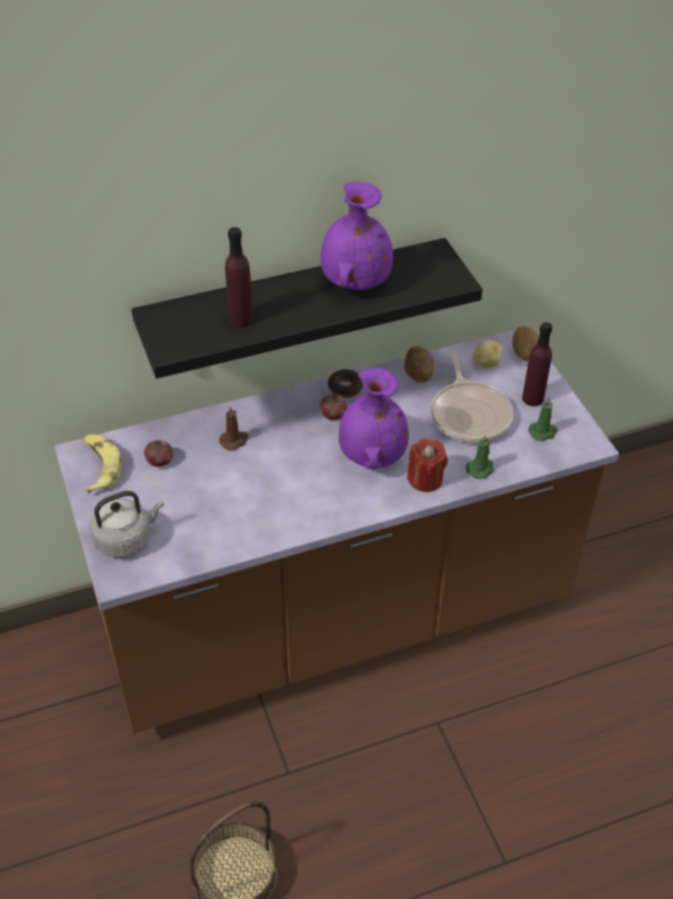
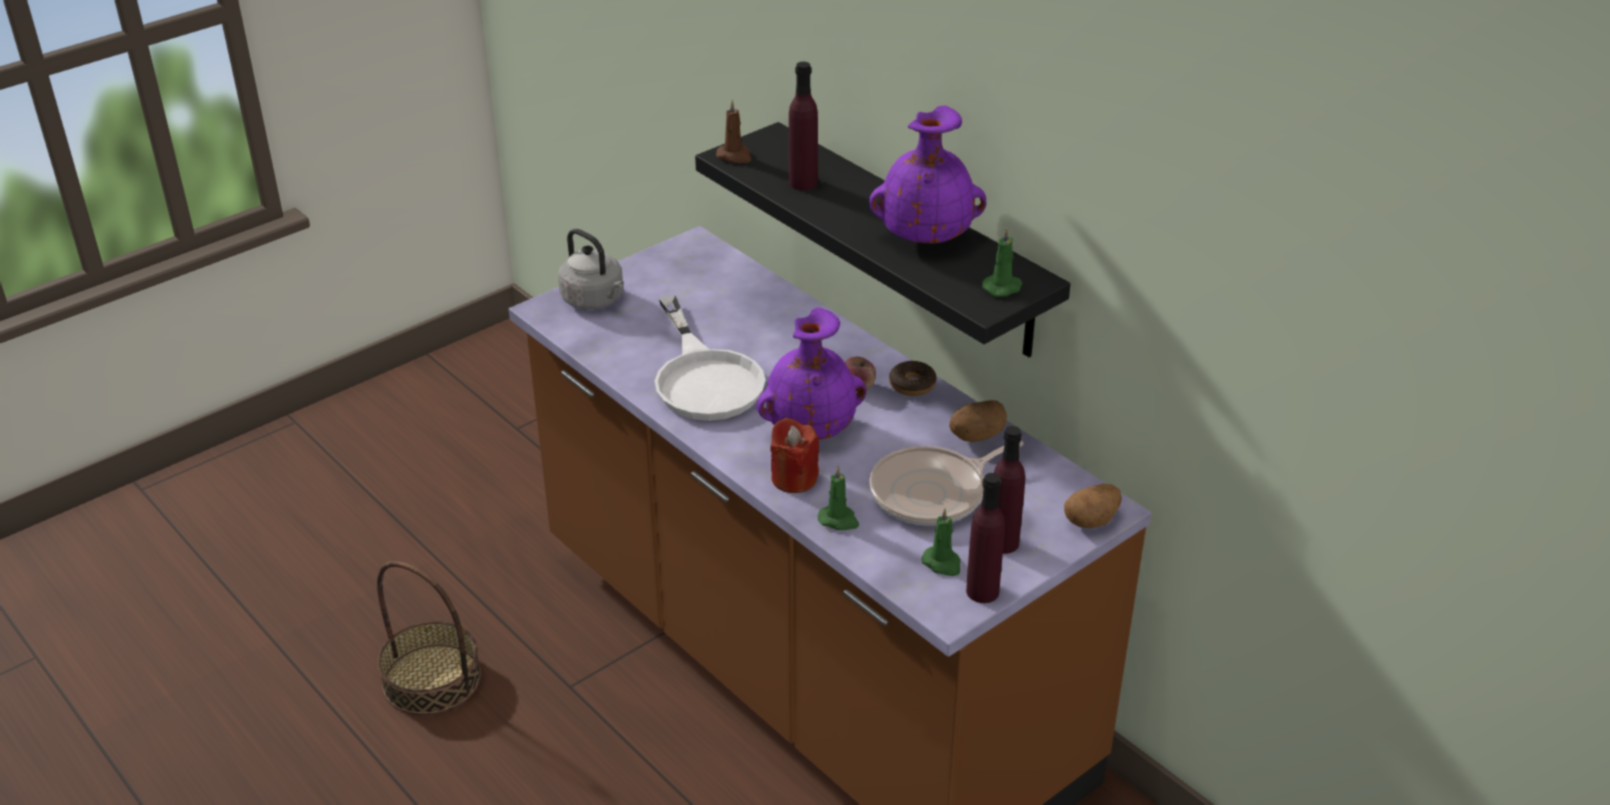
camera: 70 degrees right, 10 degrees down
banana [83,434,122,493] -> none
apple [144,440,173,467] -> none
brown candle [219,406,248,450] -> brown candle moved to [716,100,752,163]
potato [473,340,502,368] -> none
none -> white frying pan [655,295,765,421]
none -> purple bottle [966,473,1005,603]
none -> green candle [982,228,1023,297]

